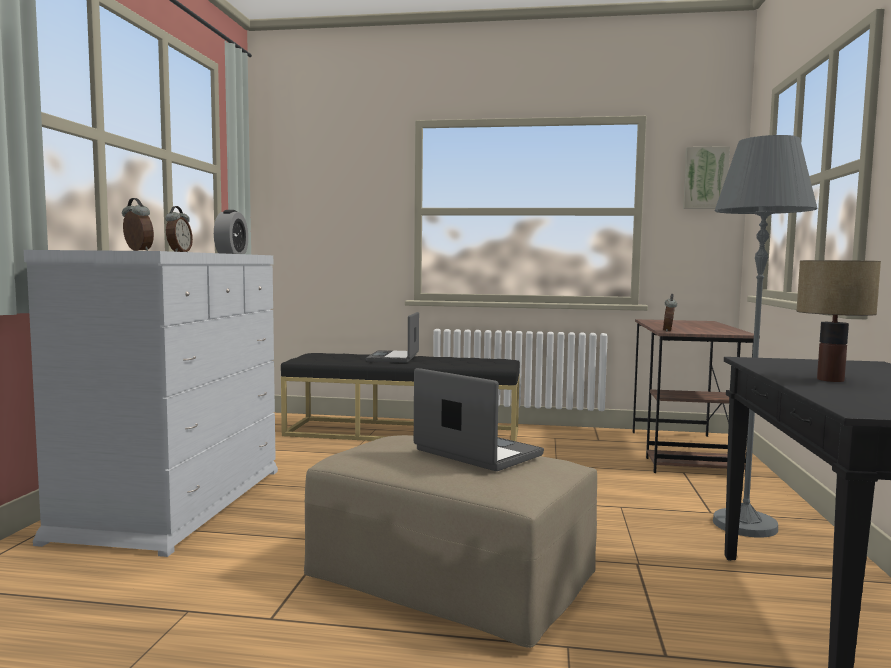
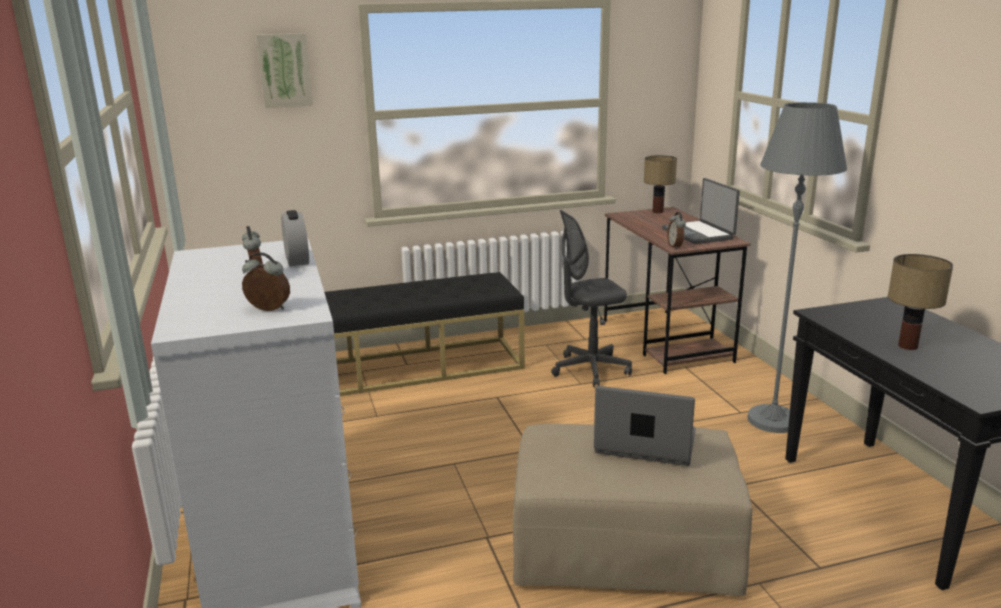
camera: 25 degrees left, 15 degrees up
laptop [366,312,419,363] -> laptop moved to [662,178,740,244]
picture [683,146,730,209] -> picture moved to [256,33,313,108]
none -> grey office chair [551,210,632,387]
none -> table lamp [644,155,677,213]

